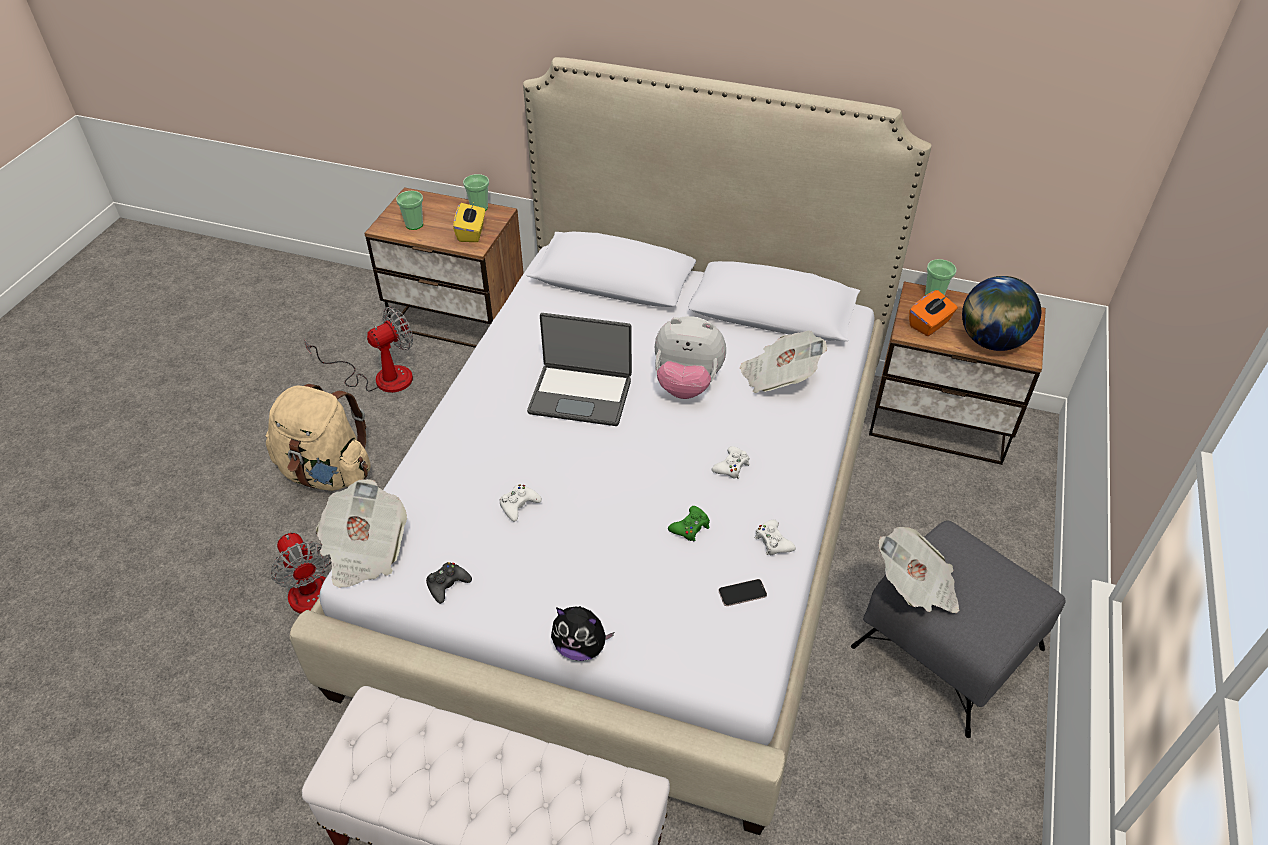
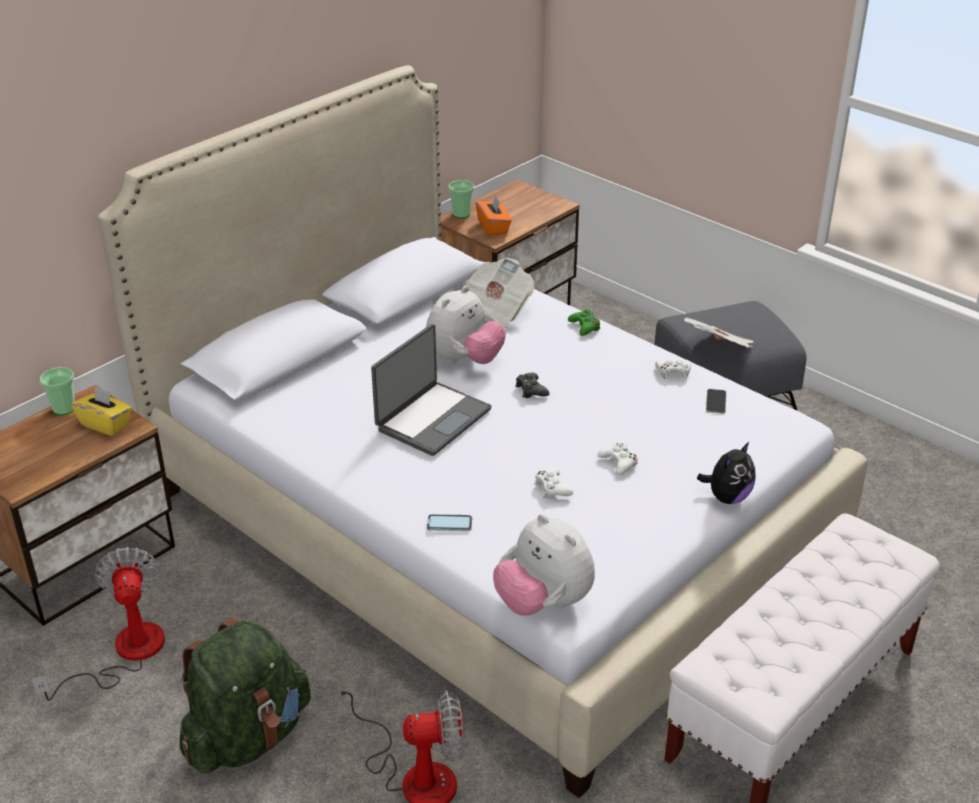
camera: 65 degrees left, 10 degrees down
beige backpack [265,384,371,491] -> green backpack [180,618,311,773]
newspaper [316,479,407,588] -> plush toy [493,514,595,616]
cup [396,191,423,230] -> none
black game controller [426,562,472,604] -> black game controller moved to [515,373,549,398]
green game controller [668,506,710,542] -> green game controller moved to [568,308,600,336]
white game controller [712,446,750,479] -> white game controller moved to [598,441,638,475]
globe [962,276,1041,351] -> none
none -> phone [427,514,472,531]

